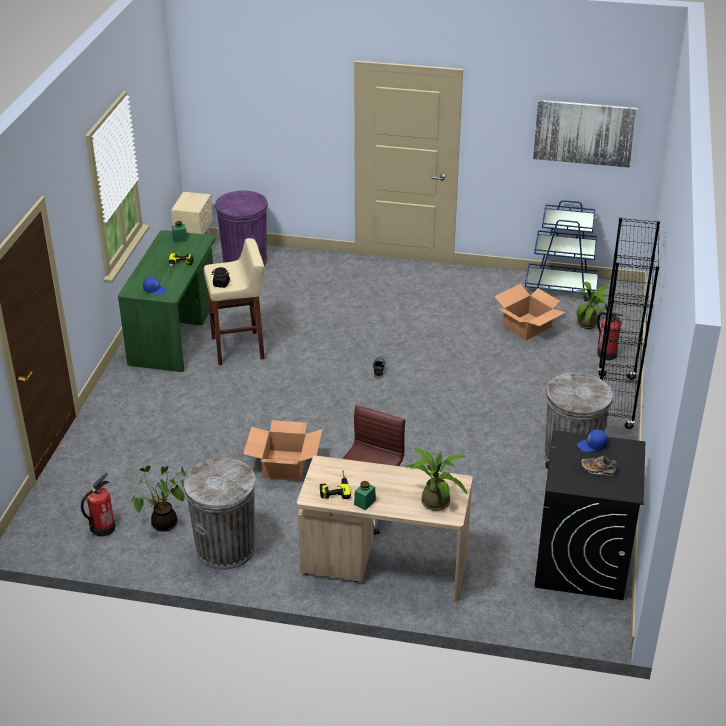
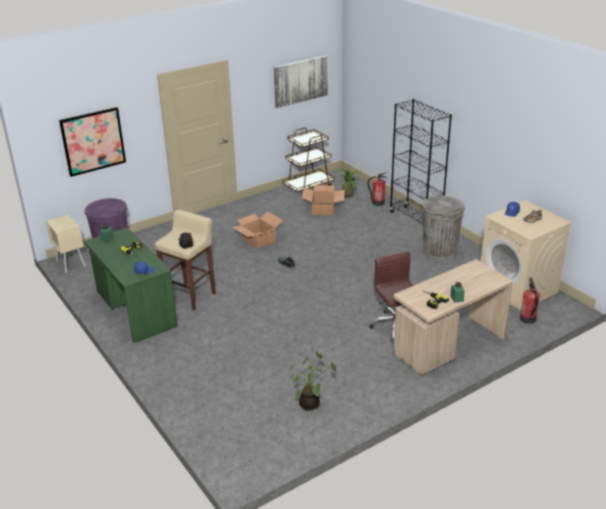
camera: 45 degrees left, 5 degrees down
fire extinguisher [81,473,115,537] -> fire extinguisher moved to [520,277,540,324]
grey trash can [183,458,256,570] -> none
cardboard box [244,420,322,481] -> cardboard box moved to [233,211,283,249]
potted plant [405,448,468,511] -> none
blue cart [525,200,599,301] -> brown cart [283,127,335,192]
black washing machine [535,430,645,600] -> beige washing machine [481,200,572,311]
none -> picture [59,107,126,177]

